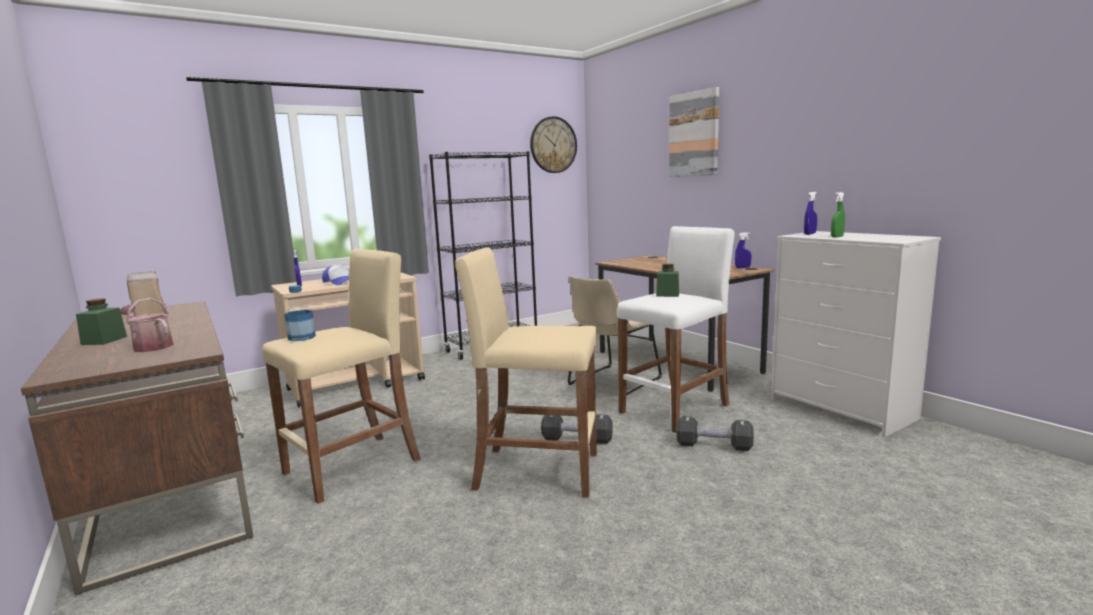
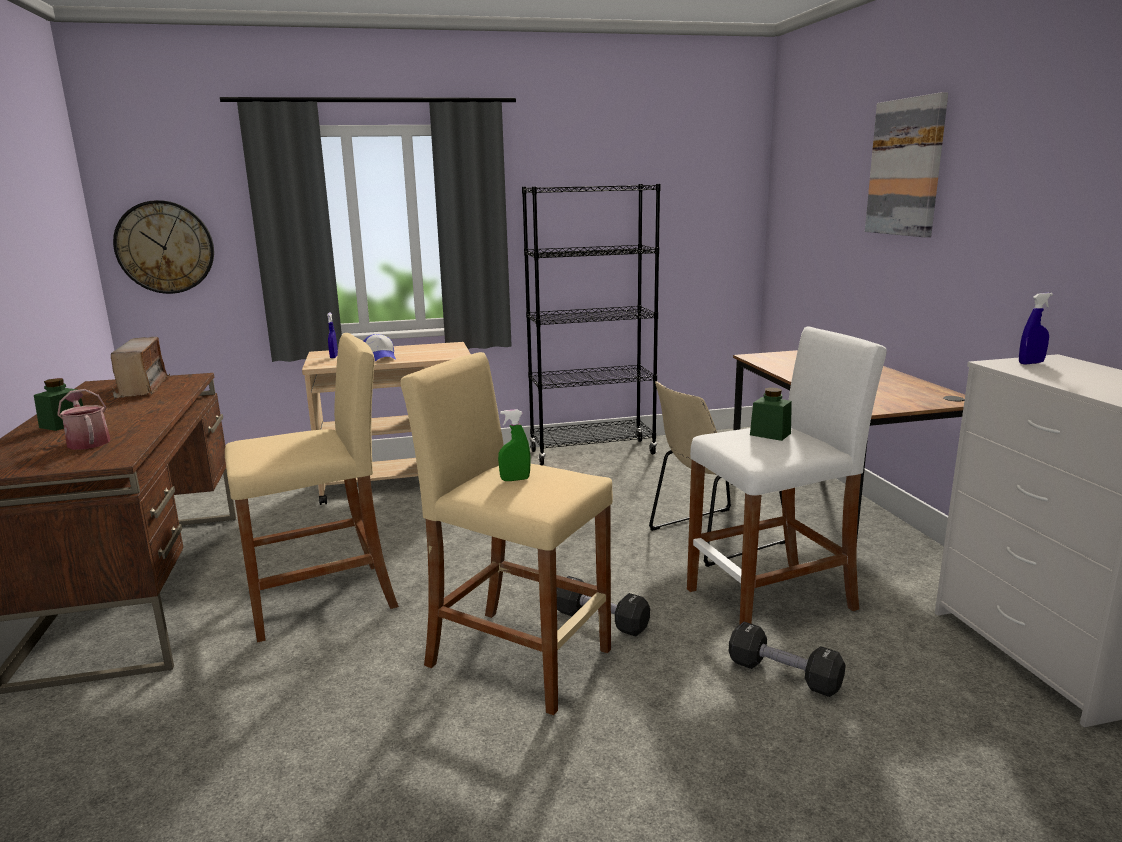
camera: 20 degrees right, 5 degrees up
bottle [285,285,316,341] -> none
wall clock [530,116,577,173] -> wall clock moved to [113,200,214,294]
blue spray bottle [735,232,752,268] -> none
green spray bottle [831,192,845,237] -> green spray bottle moved to [498,409,531,481]

